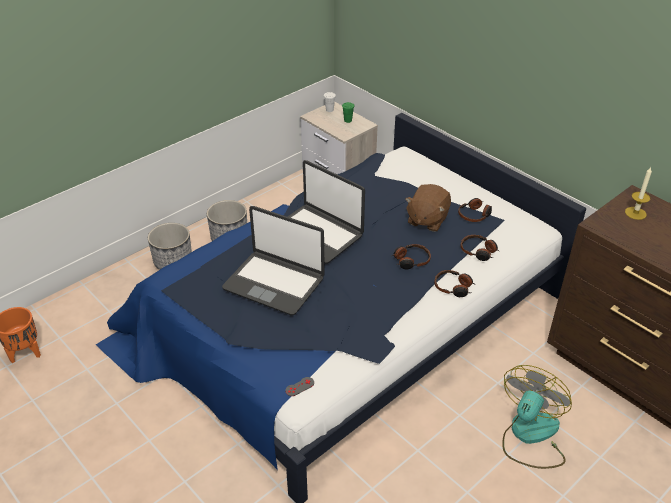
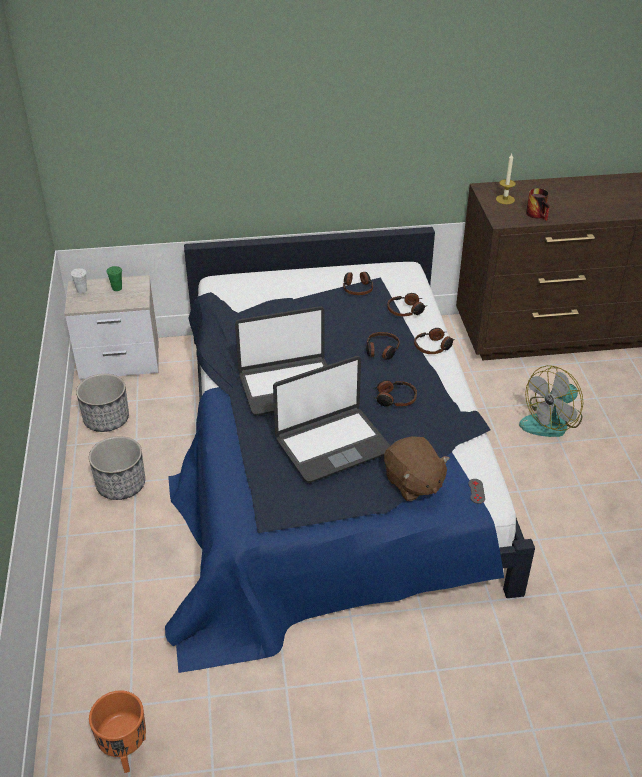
camera: 55 degrees left, 0 degrees up
planter [148,223,192,270] -> planter moved to [76,374,129,432]
brown plush toy [406,184,451,232] -> brown plush toy moved to [384,437,450,501]
fan [502,365,572,469] -> fan turned 105 degrees counterclockwise [519,365,583,437]
none -> headphones [373,380,417,407]
none -> mug [526,188,550,221]

